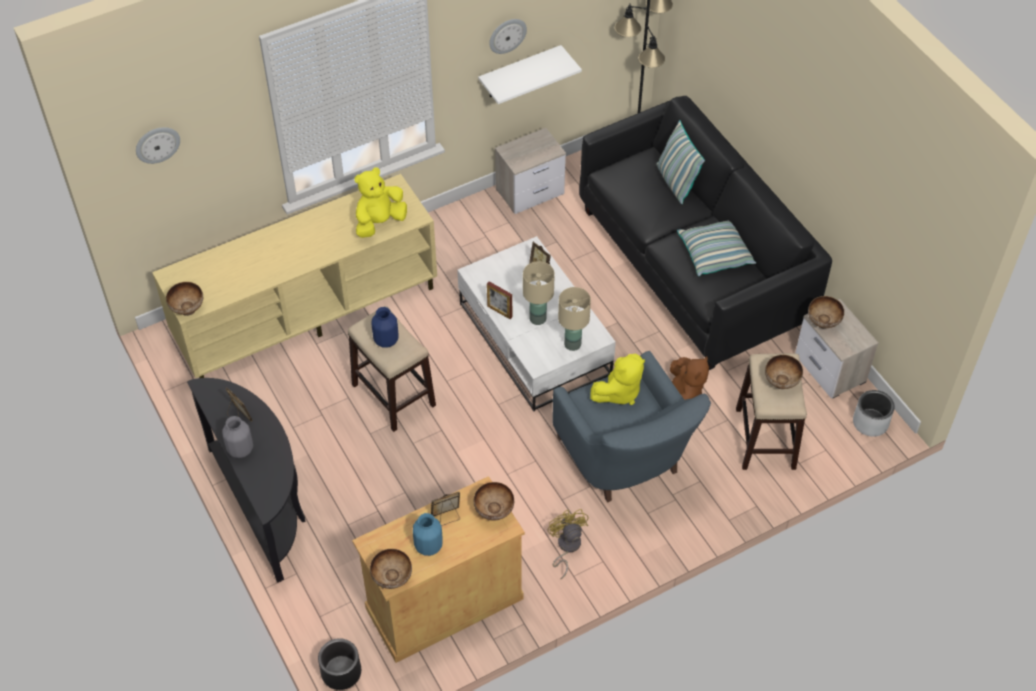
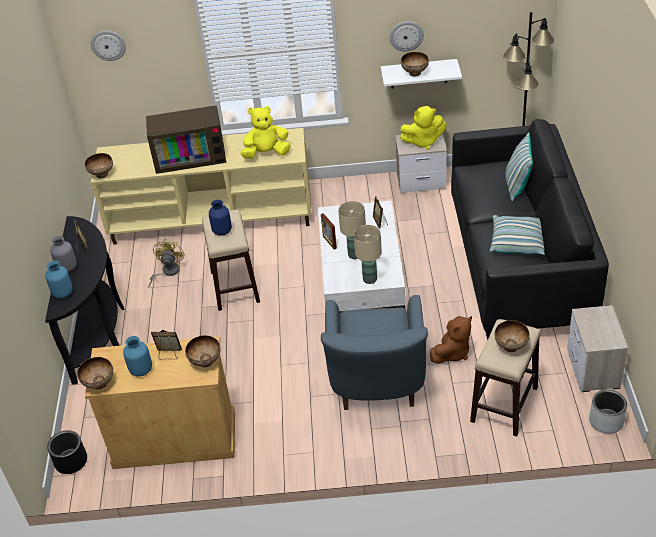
camera: 30 degrees right, 10 degrees down
yellow fan [548,509,588,579] -> yellow fan moved to [148,239,185,288]
yellow plush toy [590,353,645,405] -> yellow plush toy moved to [400,106,447,150]
bowl [808,296,844,328] -> bowl moved to [401,52,429,77]
none -> blue vase [45,261,73,298]
none -> television [146,105,226,174]

